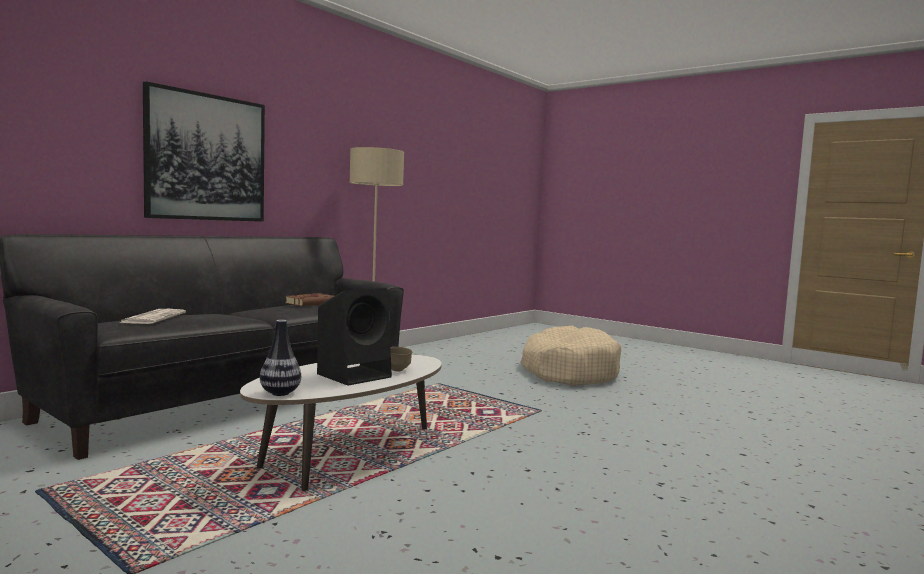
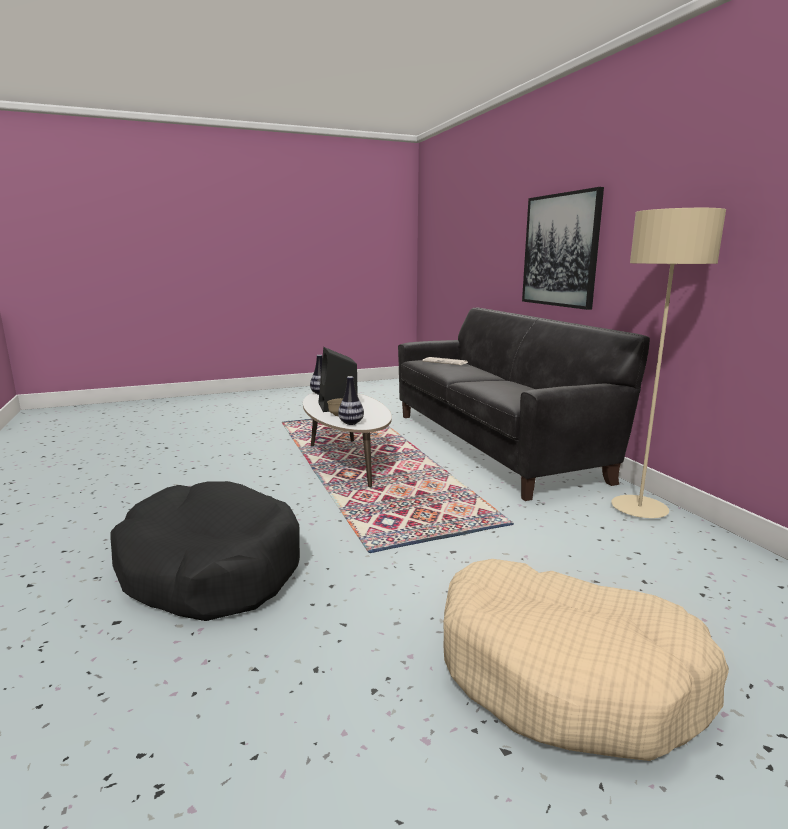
camera: 120 degrees right, 10 degrees up
brown book [285,293,334,306] -> none
none -> black dog bed [110,481,300,621]
none -> vase [338,376,364,425]

